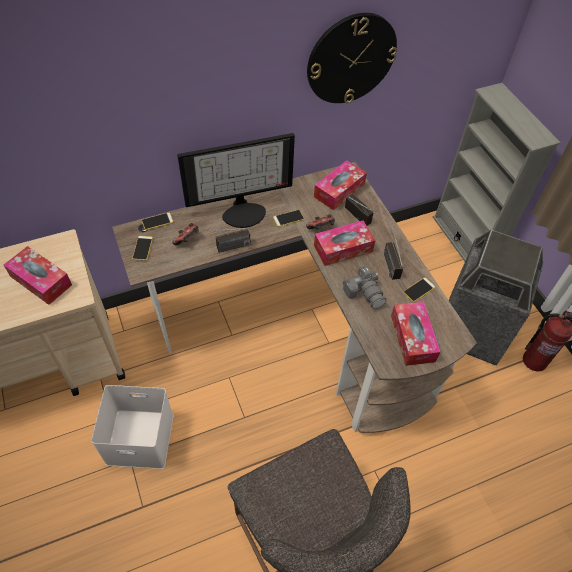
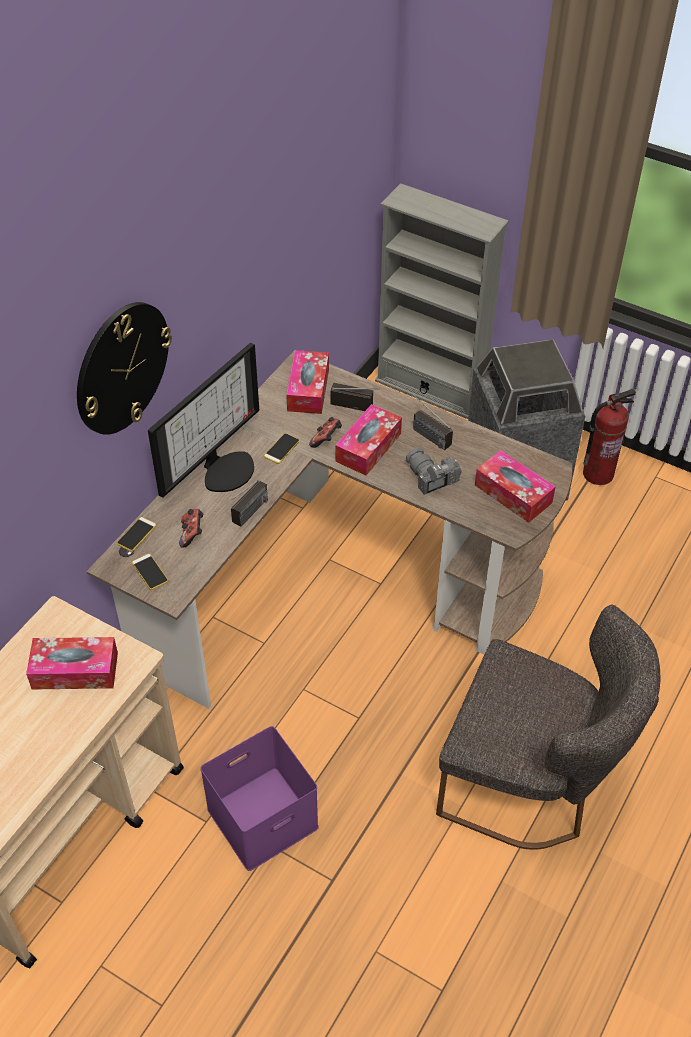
camera: 35 degrees left, 5 degrees down
white storage box [91,385,174,469] -> purple storage box [200,726,319,871]
wall clock [307,13,397,104] -> wall clock moved to [77,302,172,435]
camera [343,266,386,309] -> camera turned 150 degrees counterclockwise [406,448,462,495]
phone [403,277,435,302] -> none

